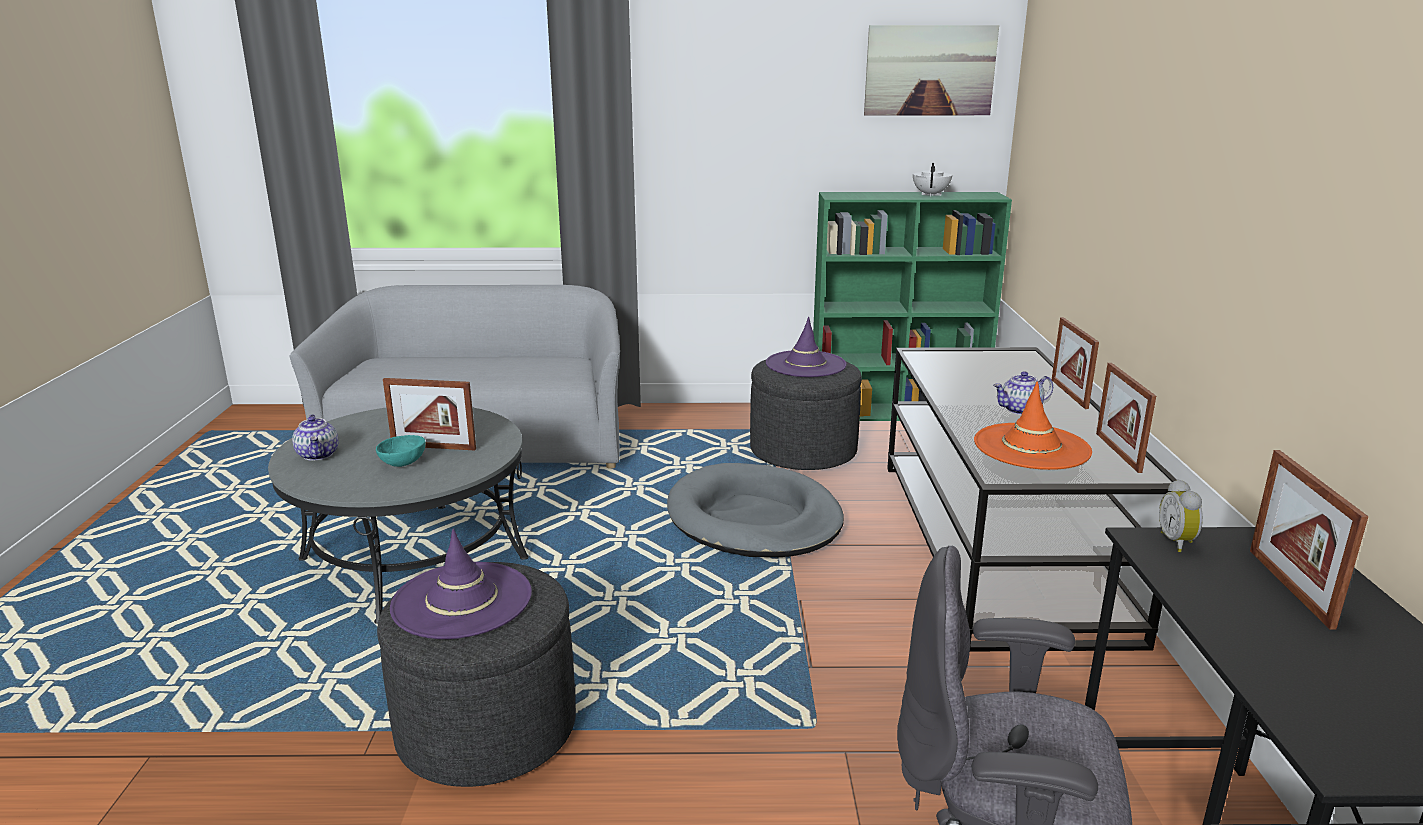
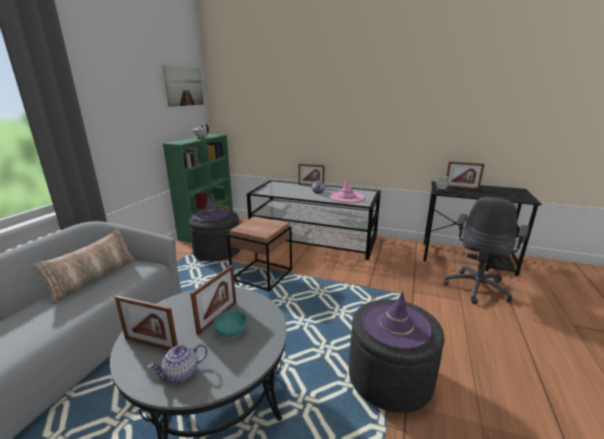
camera: 70 degrees left, 0 degrees up
teapot [292,414,338,461] -> teapot turned 150 degrees clockwise [148,343,208,383]
grey dog bed [667,463,844,557] -> brown side table [227,216,292,291]
orange hat [974,382,1092,470] -> pink hat [329,177,364,202]
picture frame [1096,363,1156,473] -> picture frame moved to [115,295,178,351]
none -> pillow [33,229,135,304]

